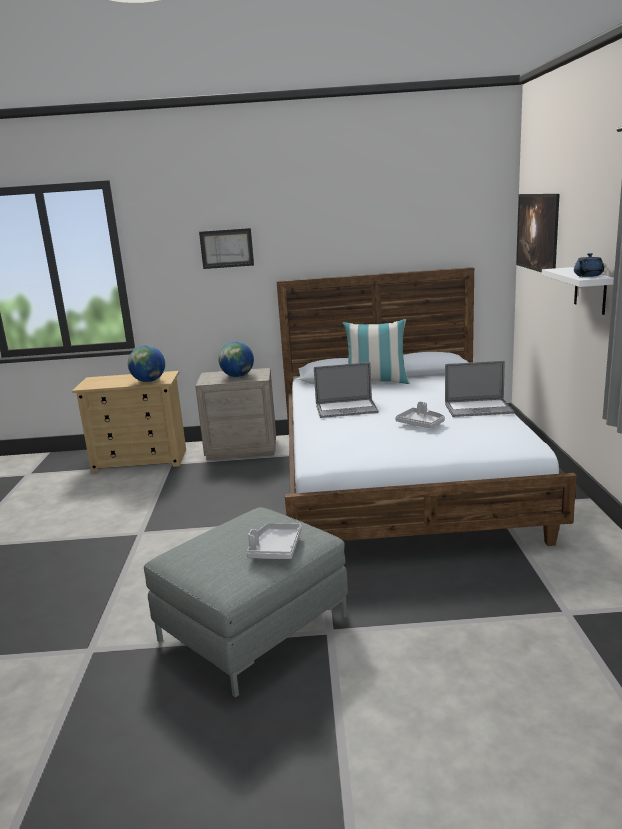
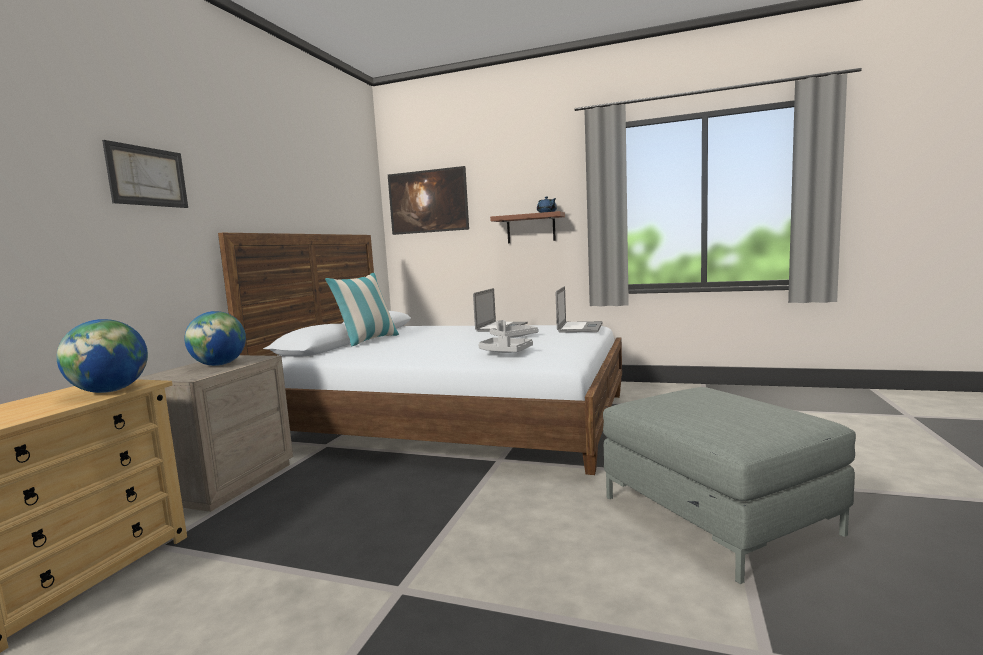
camera: 70 degrees left, 10 degrees down
grey tray [247,523,302,559] -> grey tray moved to [478,336,533,353]
laptop [314,362,379,418] -> laptop moved to [556,286,603,333]
white shelf [542,267,614,315] -> brown shelf [490,211,565,243]

